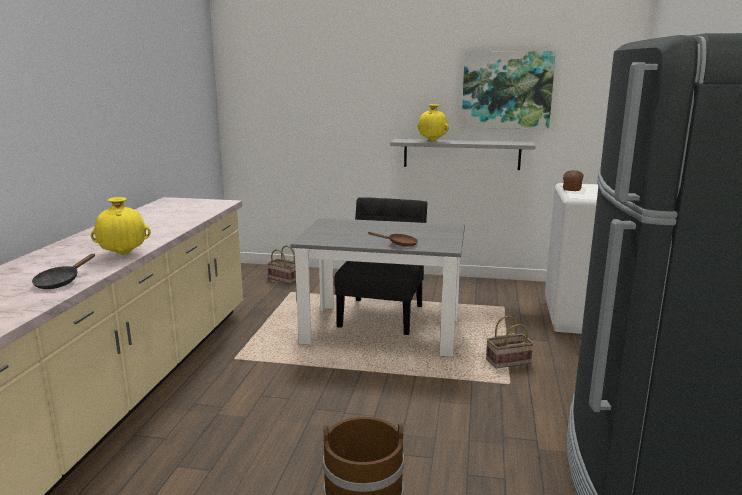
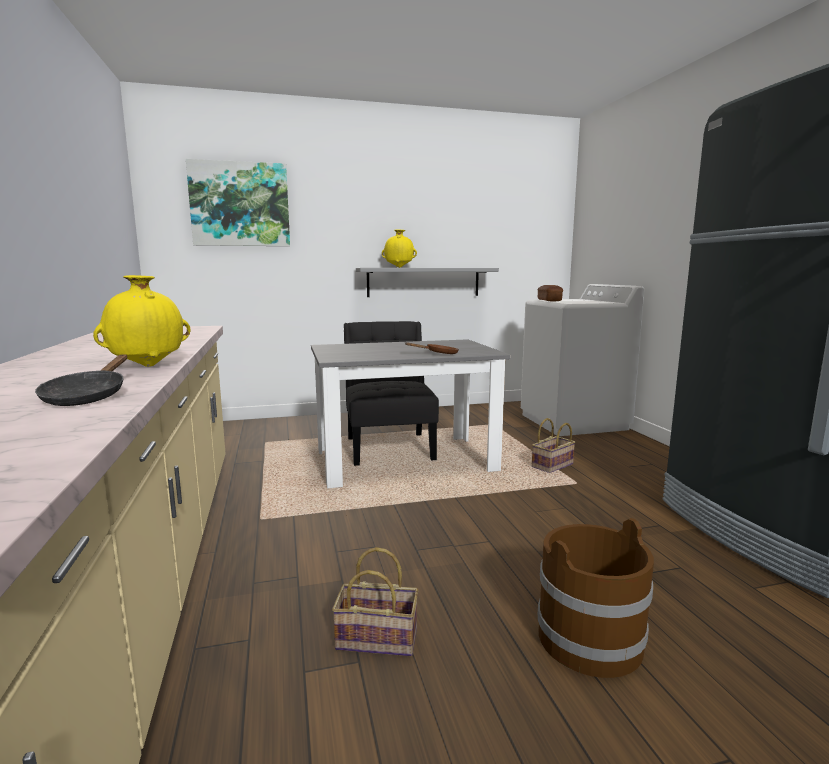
camera: 25 degrees left, 5 degrees down
basket [267,245,296,284] -> basket moved to [332,547,418,656]
picture [461,51,556,129] -> picture moved to [186,159,290,246]

